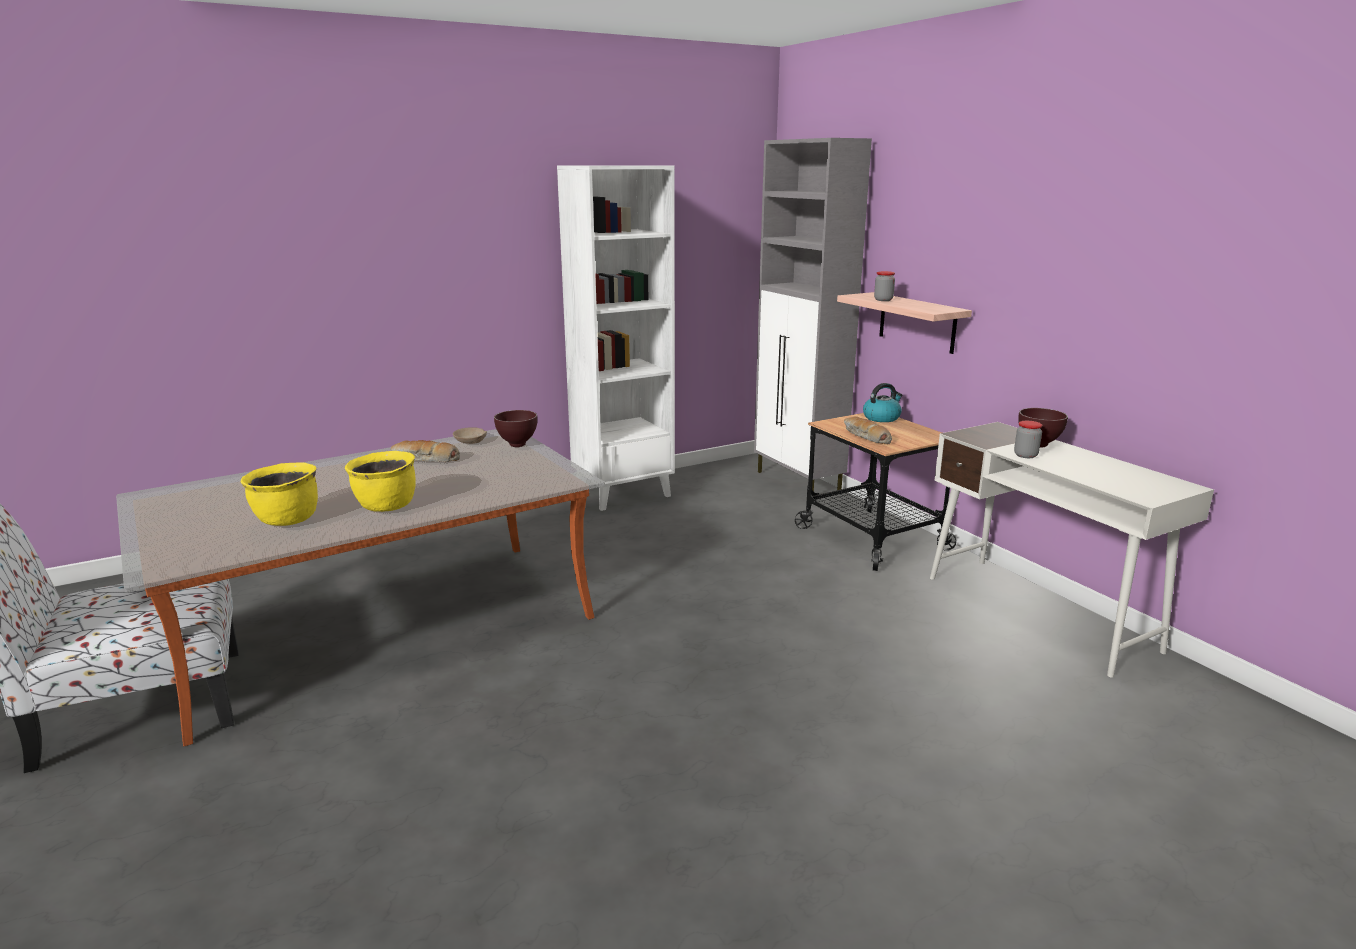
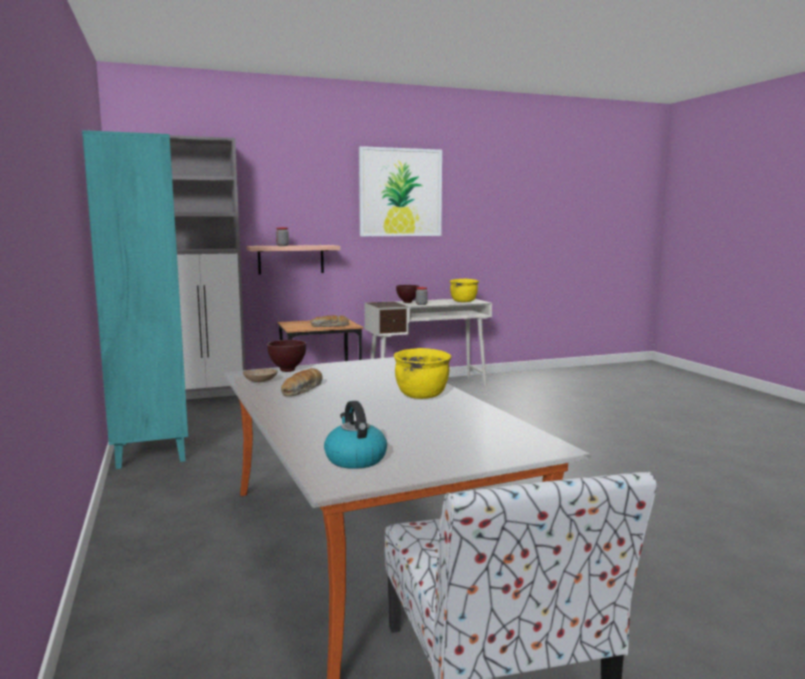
camera: 80 degrees left, 10 degrees down
yellow cooking pot [241,462,318,526] -> yellow cooking pot moved to [450,279,479,302]
white bookcase [557,165,675,511] -> turquoise bookcase [82,130,188,469]
kettle [863,383,902,422] -> kettle moved to [324,401,387,469]
none -> picture [359,146,442,236]

